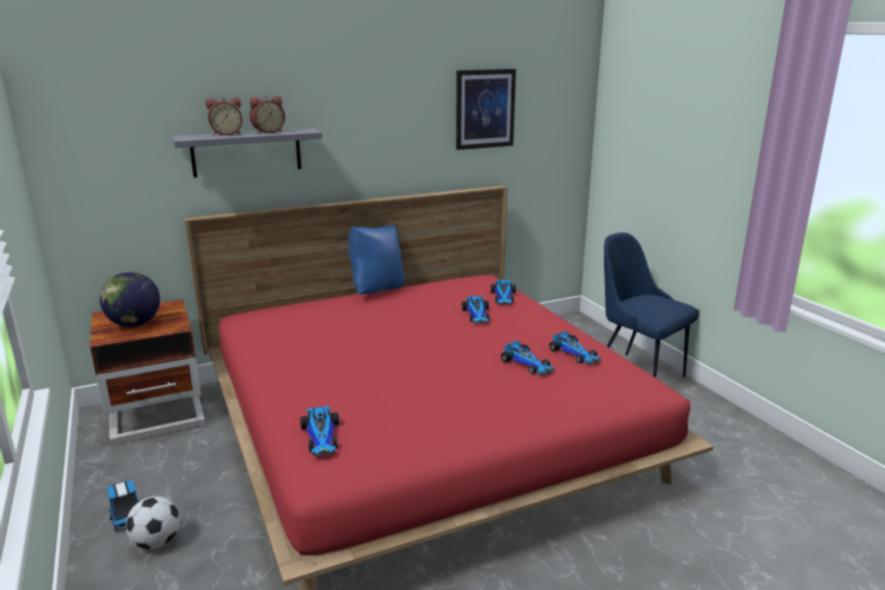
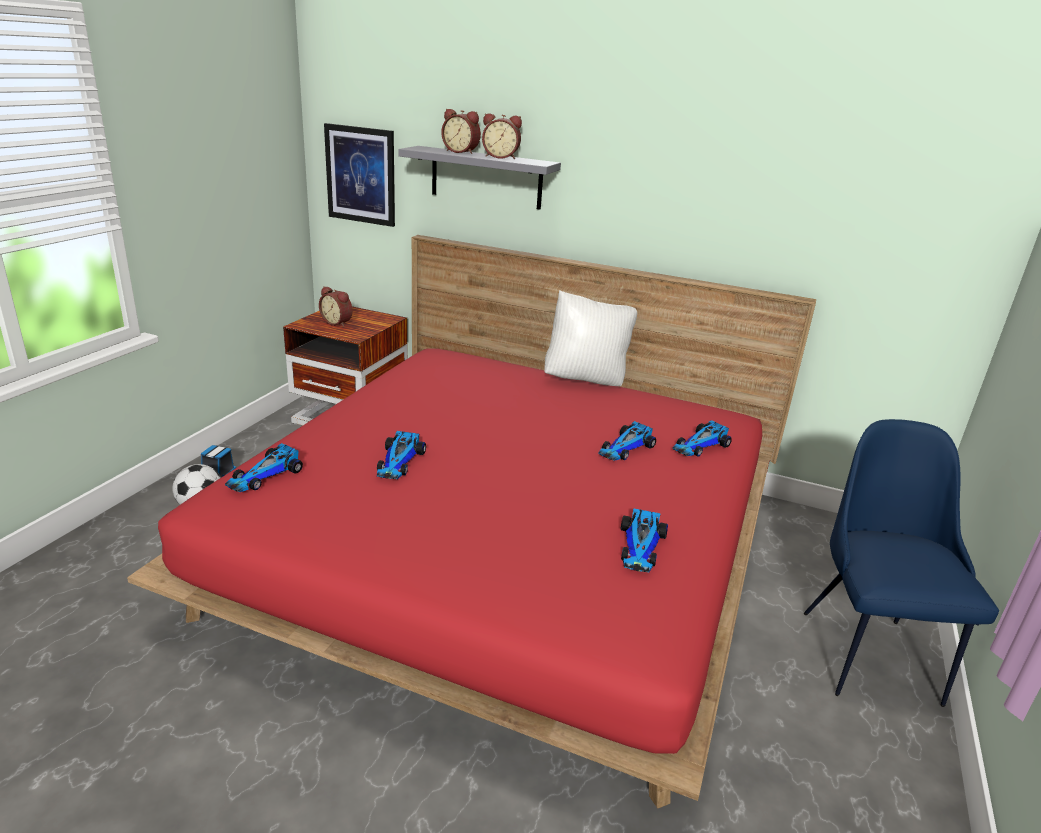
camera: 45 degrees right, 5 degrees up
globe [100,272,160,327] -> alarm clock [319,286,353,327]
blue pillow [349,225,404,294] -> white pillow [544,290,637,386]
picture [456,69,516,150] -> picture moved to [324,123,395,227]
toy car [501,341,555,375] -> toy car moved to [377,431,426,479]

